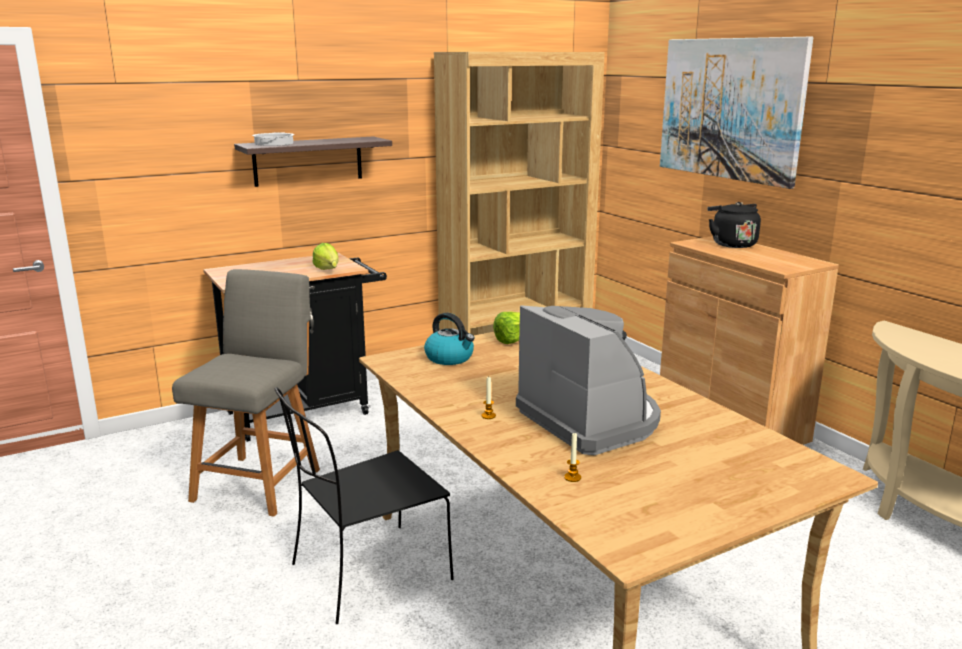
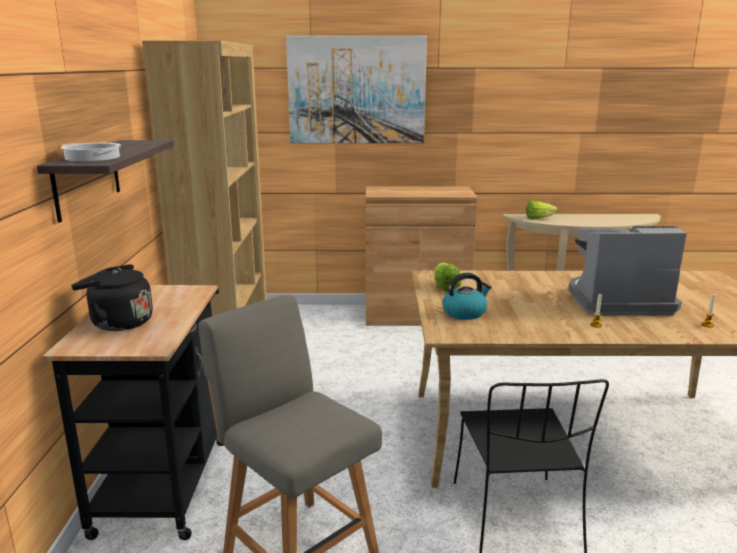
camera: 60 degrees left, 0 degrees up
lettuce [312,243,339,270] -> lettuce moved to [526,200,558,219]
black kettle [707,202,761,248] -> black kettle moved to [71,264,153,331]

